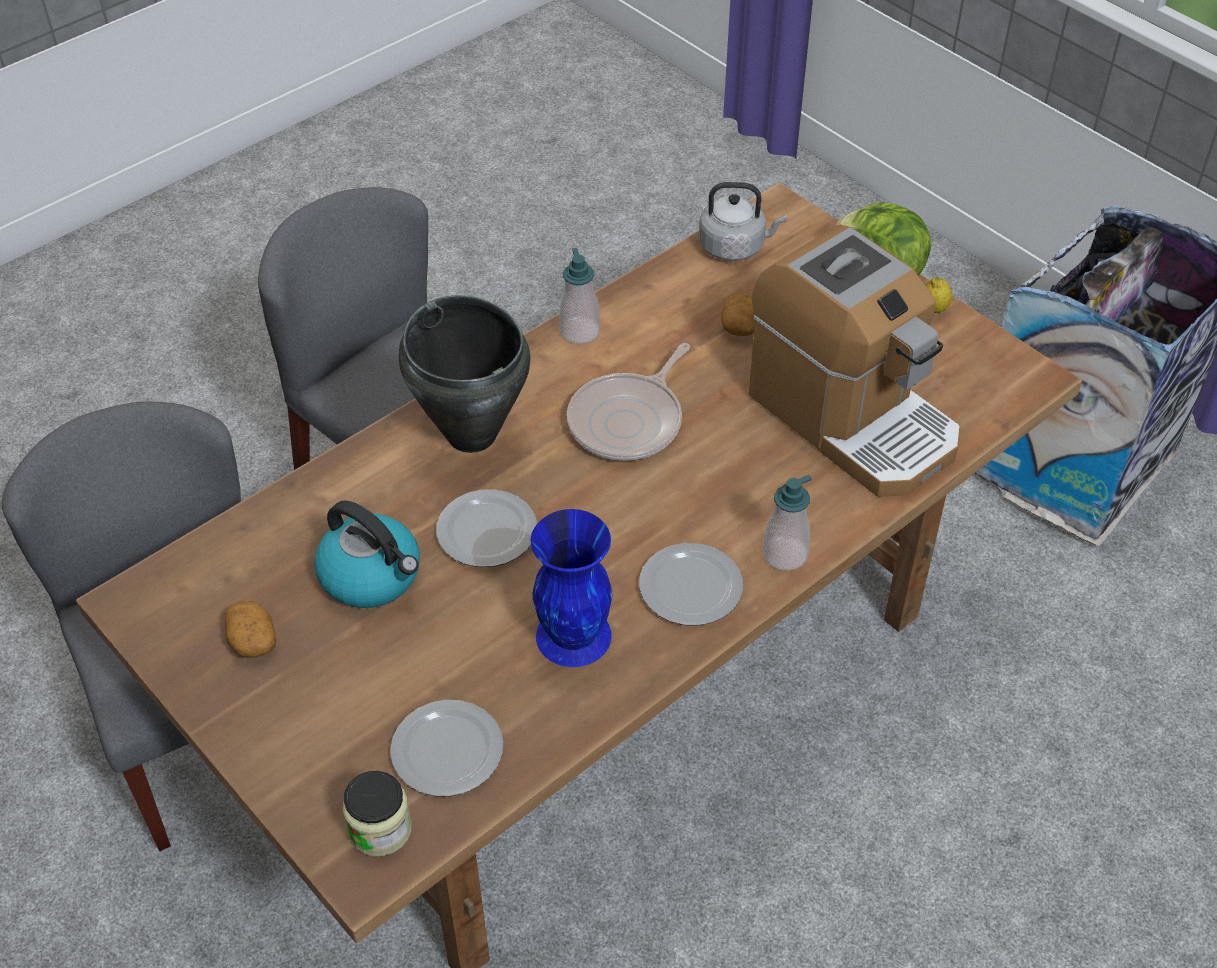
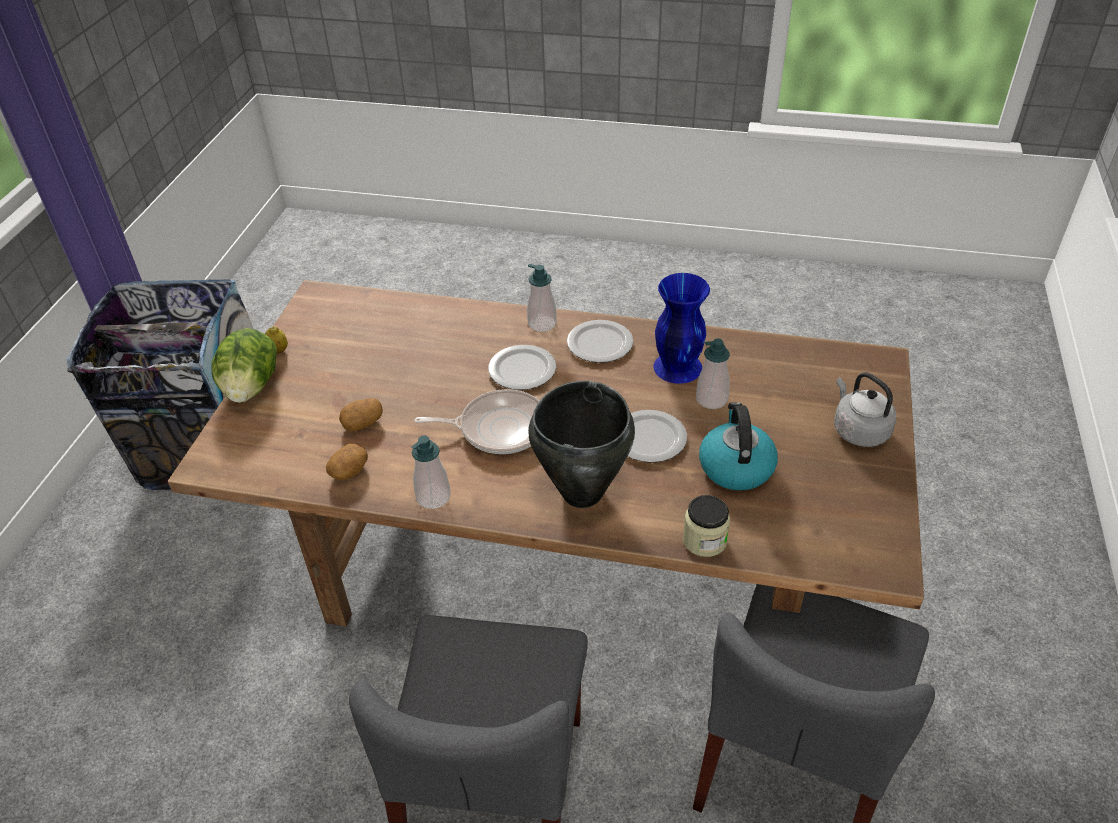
camera: 125 degrees left, 5 degrees down
potato [225,601,276,658] -> potato moved to [326,444,368,480]
jar [343,771,412,856] -> jar moved to [683,495,730,557]
plate [390,700,503,797] -> plate moved to [488,345,556,390]
grey kettle [699,182,787,261] -> grey kettle moved to [834,372,896,447]
coffee machine [748,225,961,497] -> none
none -> soap dispenser [696,339,730,409]

